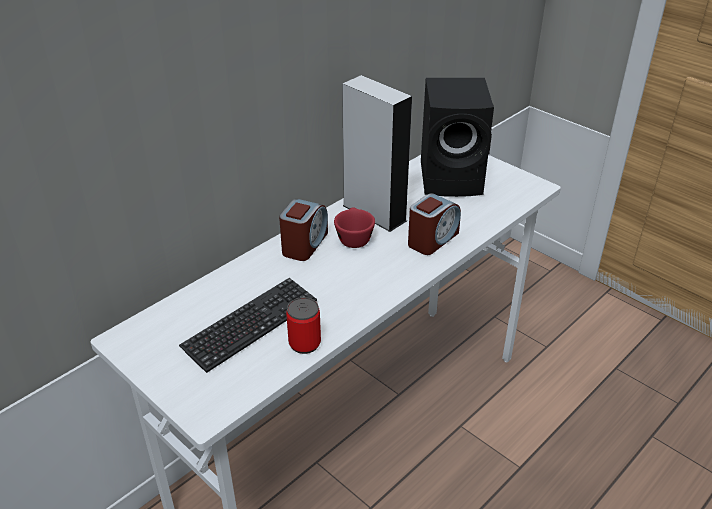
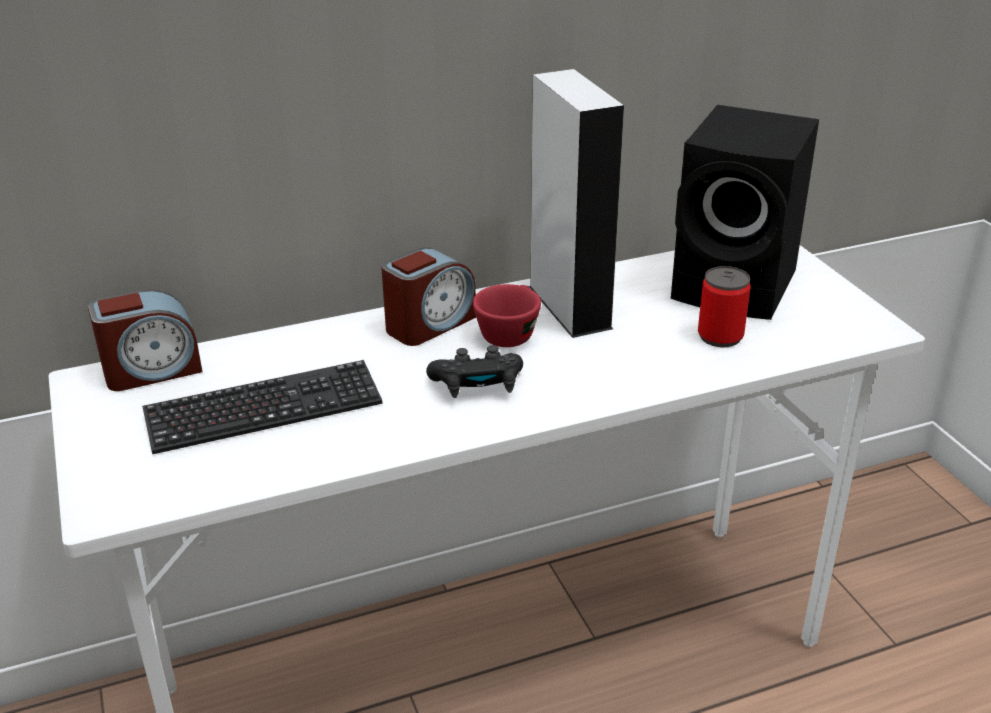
camera: 25 degrees right, 5 degrees down
can [286,297,321,354] -> can moved to [698,266,751,347]
alarm clock [408,193,461,255] -> alarm clock moved to [88,289,202,391]
none -> black game controller [426,345,523,398]

